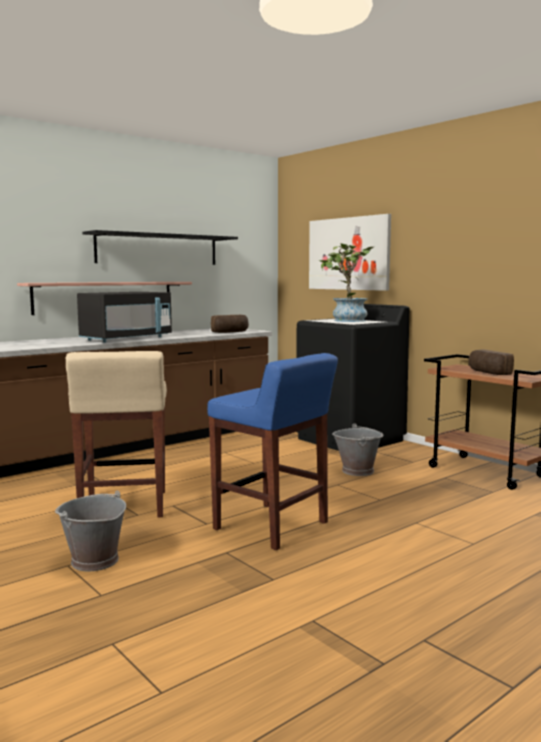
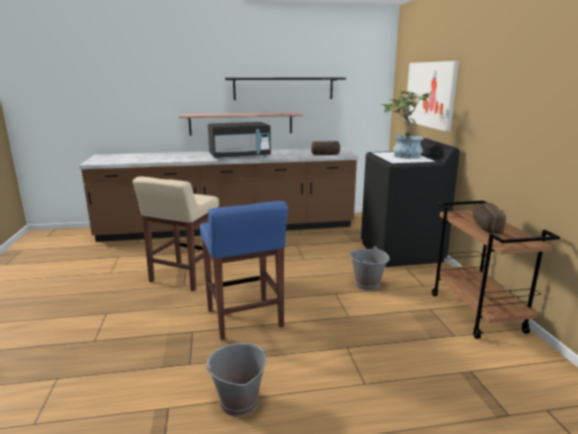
camera: 30 degrees right, 10 degrees up
grey bucket [55,491,126,571] -> grey bucket moved to [205,343,267,417]

